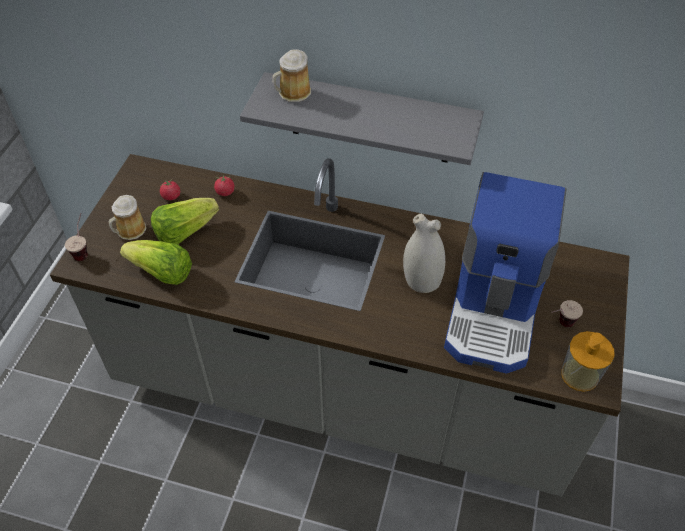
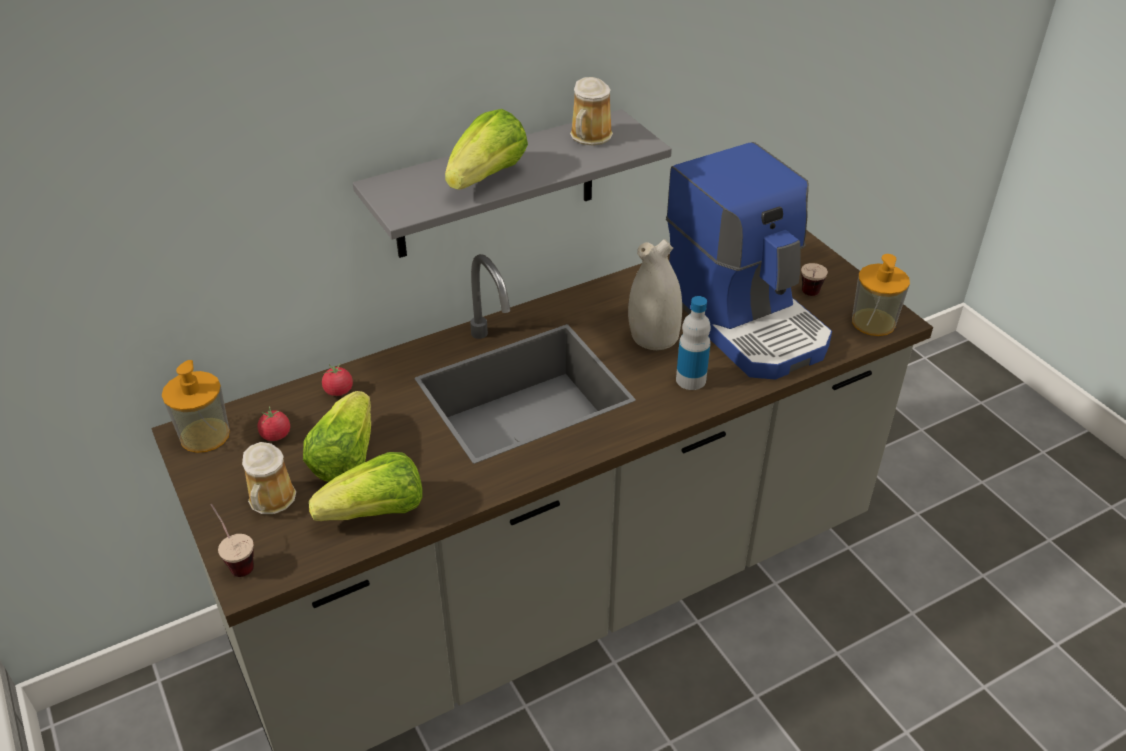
camera: 45 degrees left, 10 degrees down
mug [272,50,311,102] -> mug moved to [570,77,613,145]
none -> soap dispenser [162,360,230,453]
none -> lettuce [445,109,528,190]
none -> bottle [676,296,711,390]

